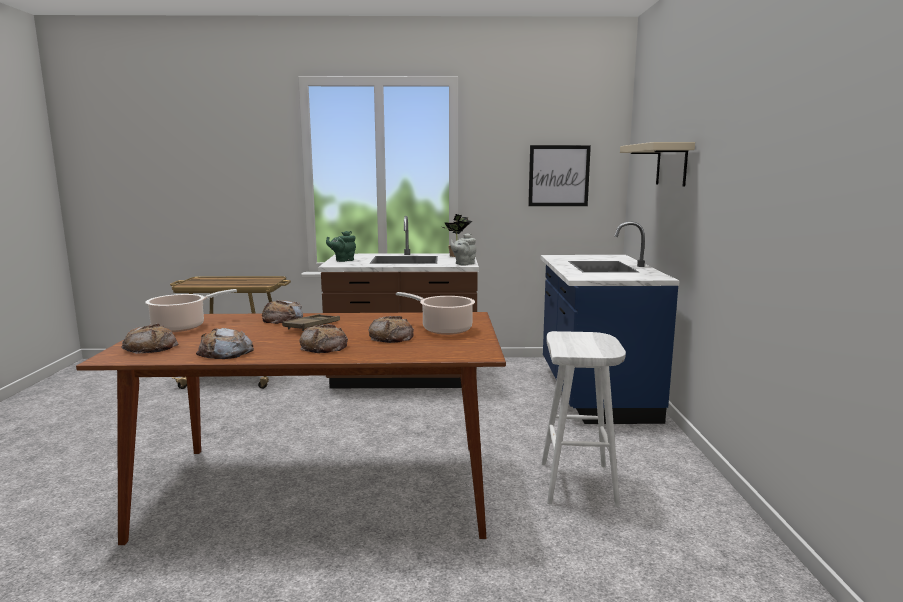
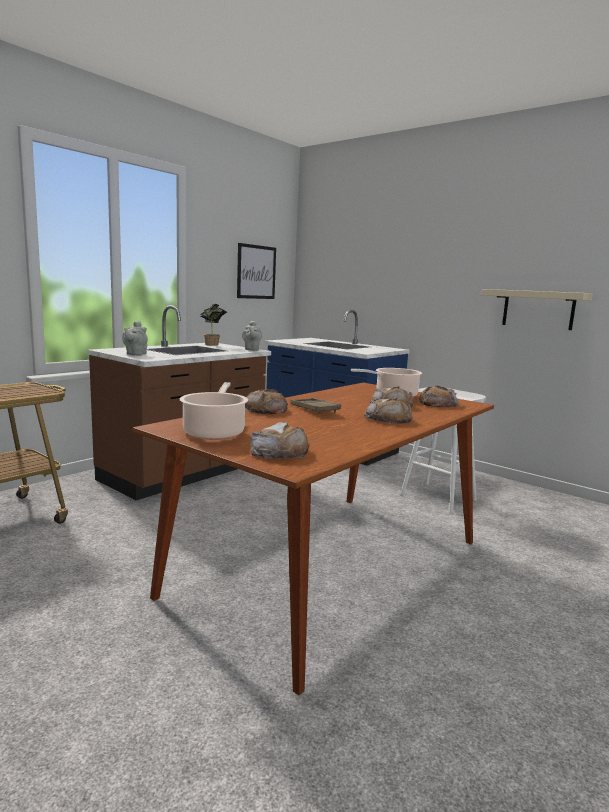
camera: 50 degrees left, 0 degrees up
bread [196,328,254,359] -> bread moved to [418,385,458,407]
green teapot [326,231,356,262] -> grey teapot [122,321,148,356]
beige shelf [620,142,695,186] -> beige shelf moved to [481,289,593,330]

